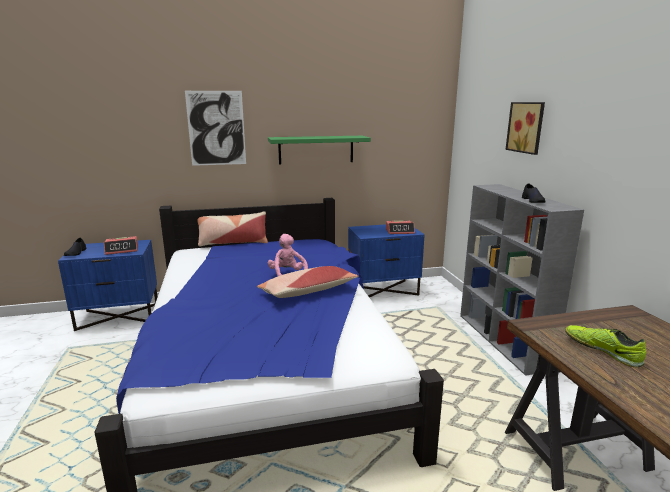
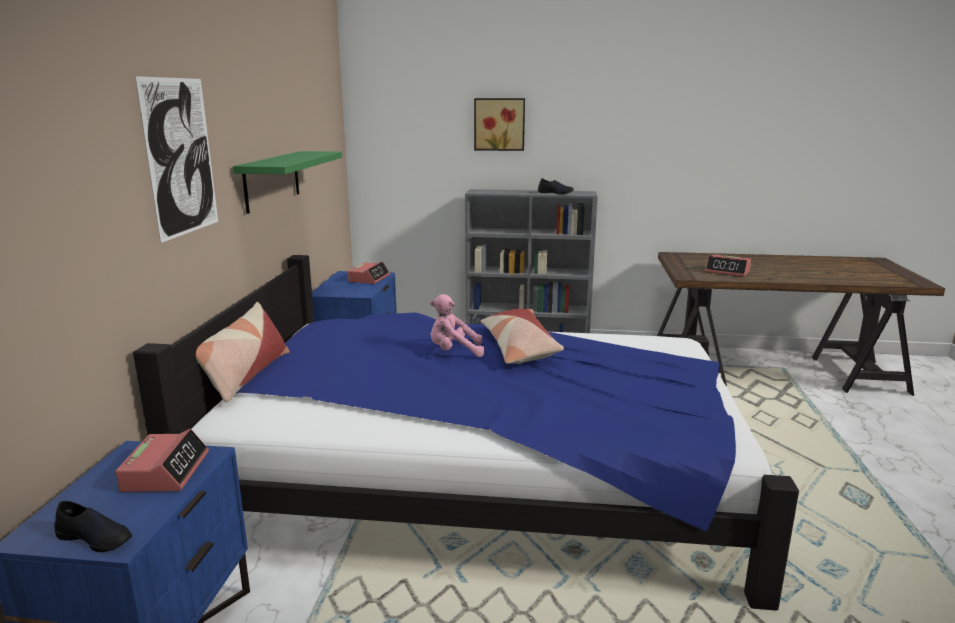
camera: 70 degrees left, 0 degrees up
shoe [565,325,646,367] -> alarm clock [705,254,751,277]

